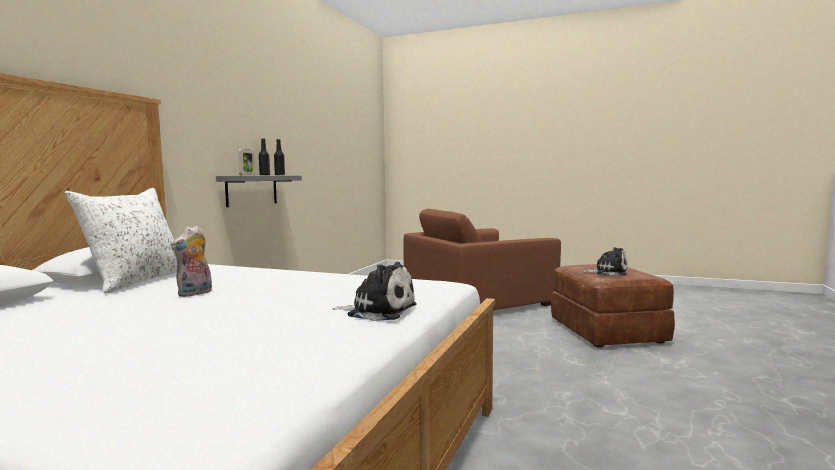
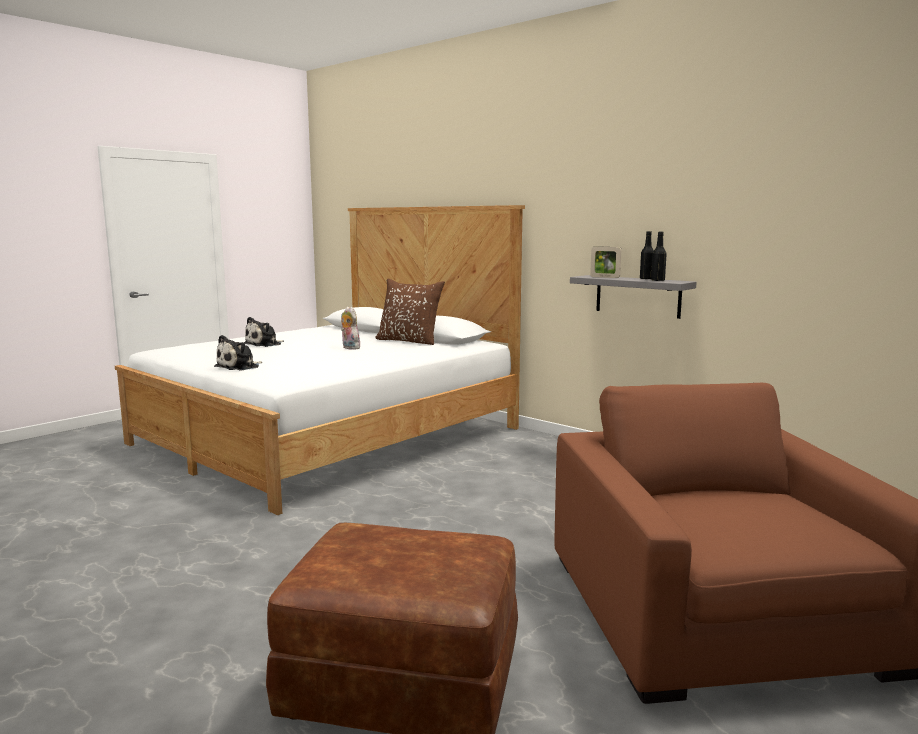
camera: 110 degrees right, 5 degrees up
white pillow [64,188,178,293] -> brown pillow [375,278,445,345]
plush toy [583,247,628,276] -> plush toy moved to [244,317,284,347]

